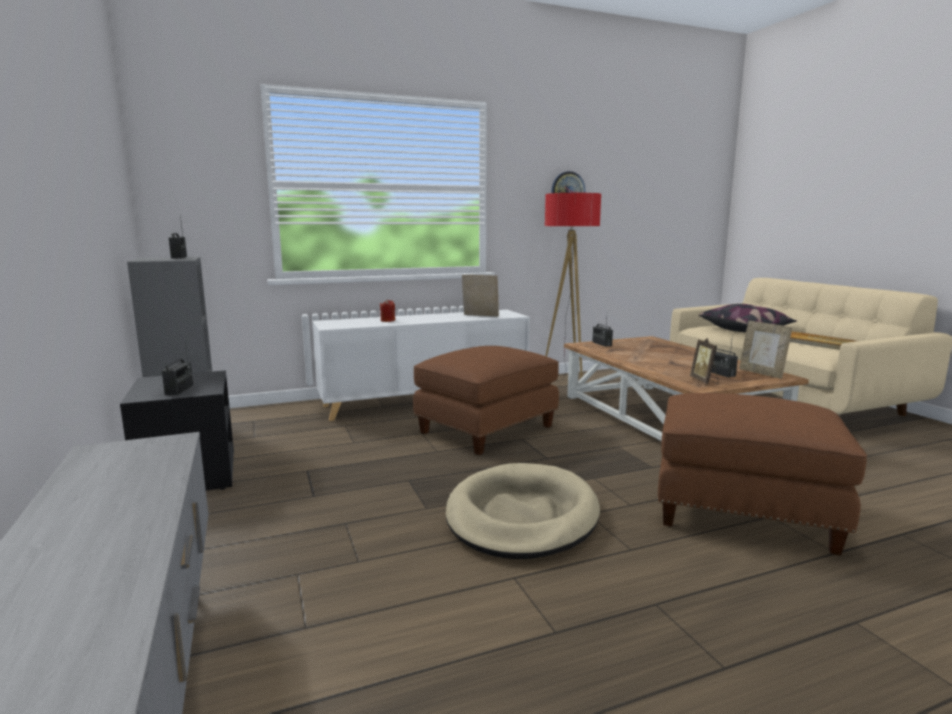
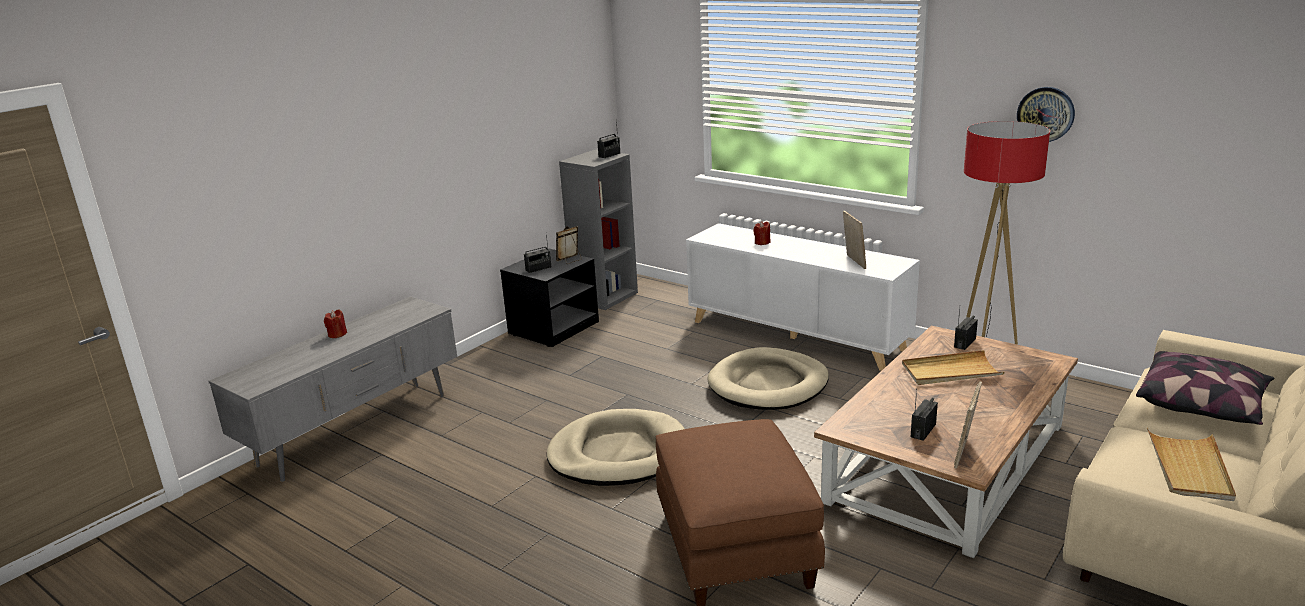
camera: 60 degrees right, 10 degrees up
brown ottoman [413,346,559,455] -> beige dog bed [707,347,829,410]
picture frame [690,338,718,384] -> picture frame moved to [556,226,582,264]
none -> red candle [324,310,347,338]
none -> beige tray [902,350,1005,385]

